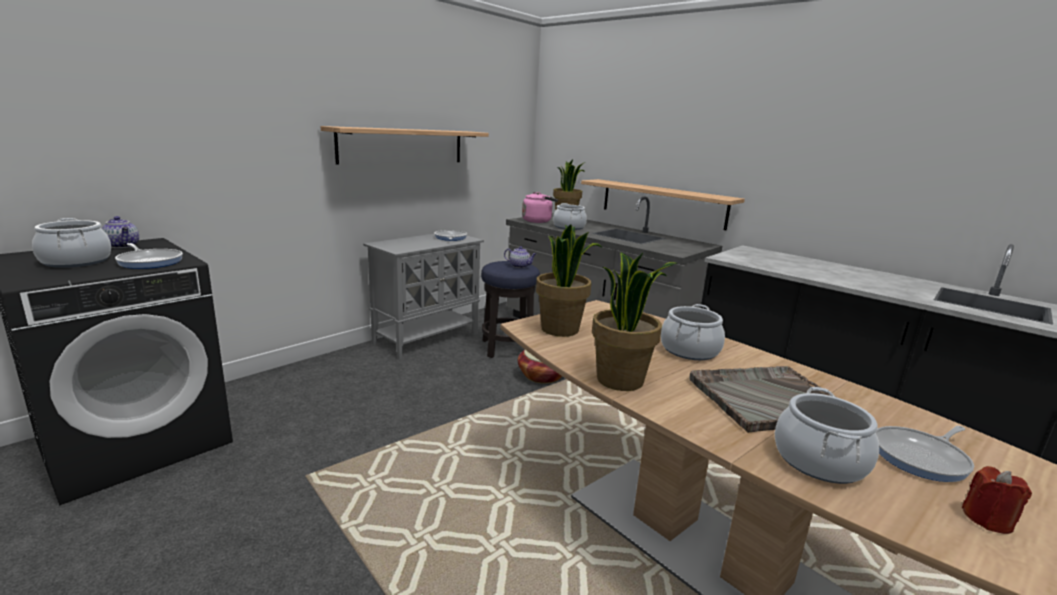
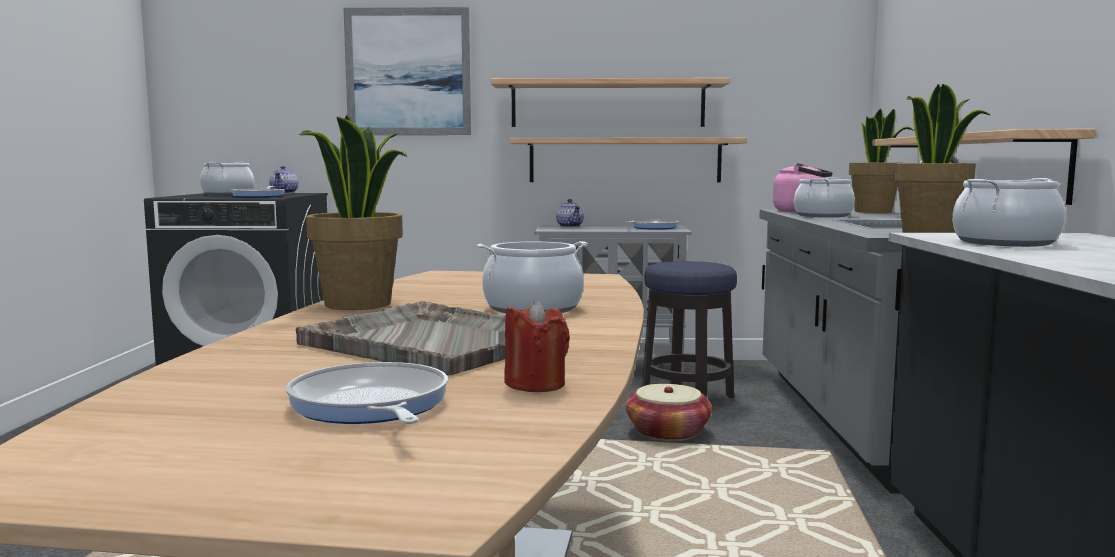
camera: 50 degrees right, 10 degrees down
teapot [504,246,536,268] -> teapot moved to [556,199,584,227]
potted plant [536,224,603,337] -> potted plant moved to [894,84,990,233]
cooking pot [775,387,879,484] -> cooking pot moved to [953,178,1065,247]
frying pan [876,426,974,482] -> frying pan turned 45 degrees clockwise [286,362,448,424]
red candle [962,466,1032,534] -> red candle moved to [504,300,570,392]
none -> picture [344,7,471,135]
none -> shelf [510,138,747,182]

